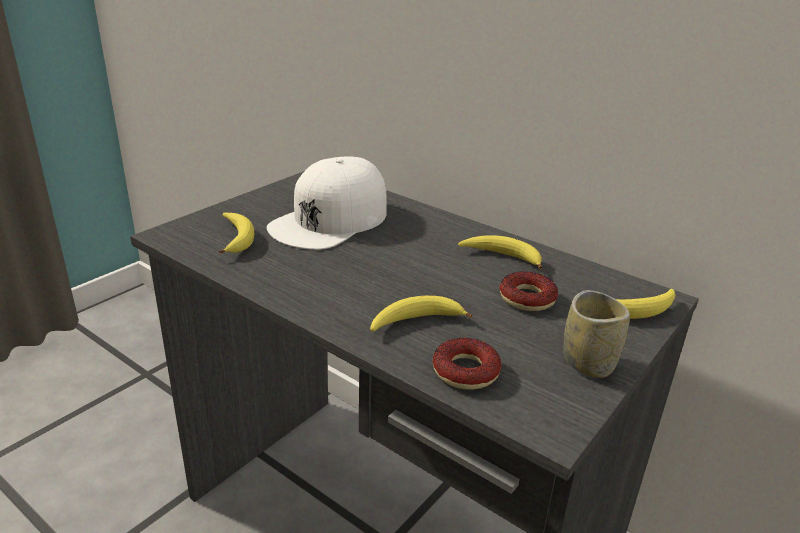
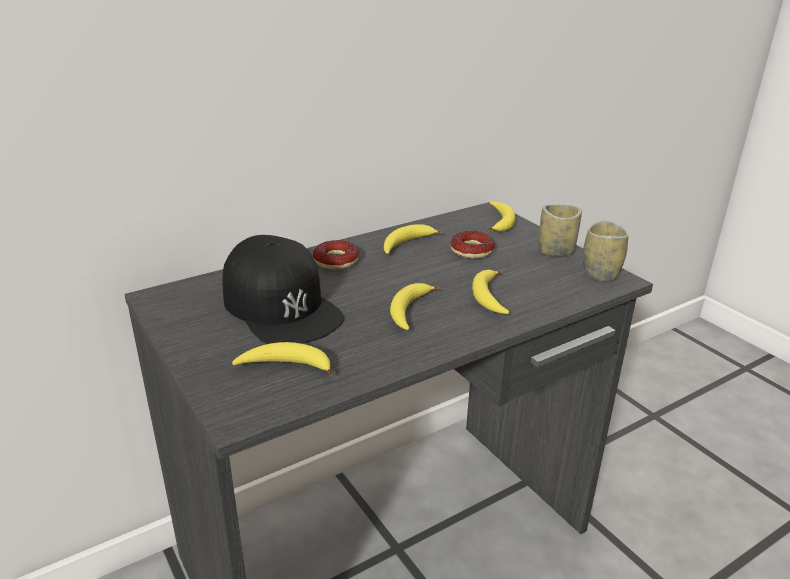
camera: 70 degrees left, 0 degrees up
white cap [267,156,387,250] -> black cap [222,235,344,344]
donut [433,338,501,390] -> donut moved to [313,240,359,270]
none -> banana [390,283,439,330]
none -> cup [583,221,628,282]

